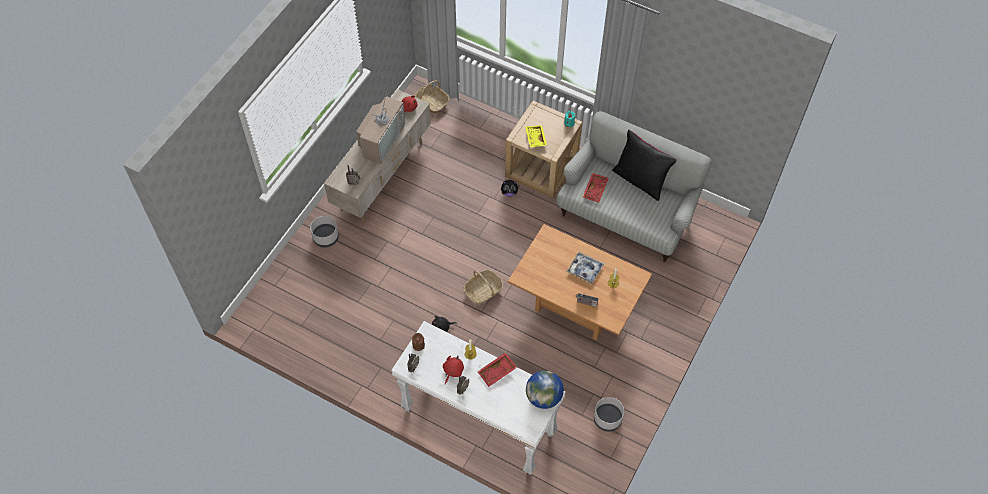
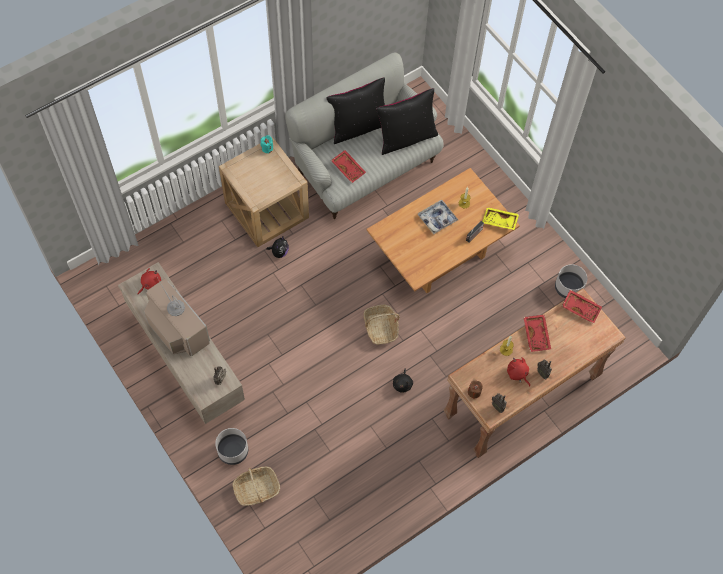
camera: 65 degrees left, 5 degrees up
white console table [391,321,565,476] -> brown console table [444,288,626,458]
basket [415,80,449,114] -> basket moved to [232,467,280,506]
yellow tray [525,125,547,147] -> yellow tray moved to [482,207,519,230]
globe [526,371,564,409] -> red tray [562,290,602,324]
none -> black pillow [376,88,438,155]

